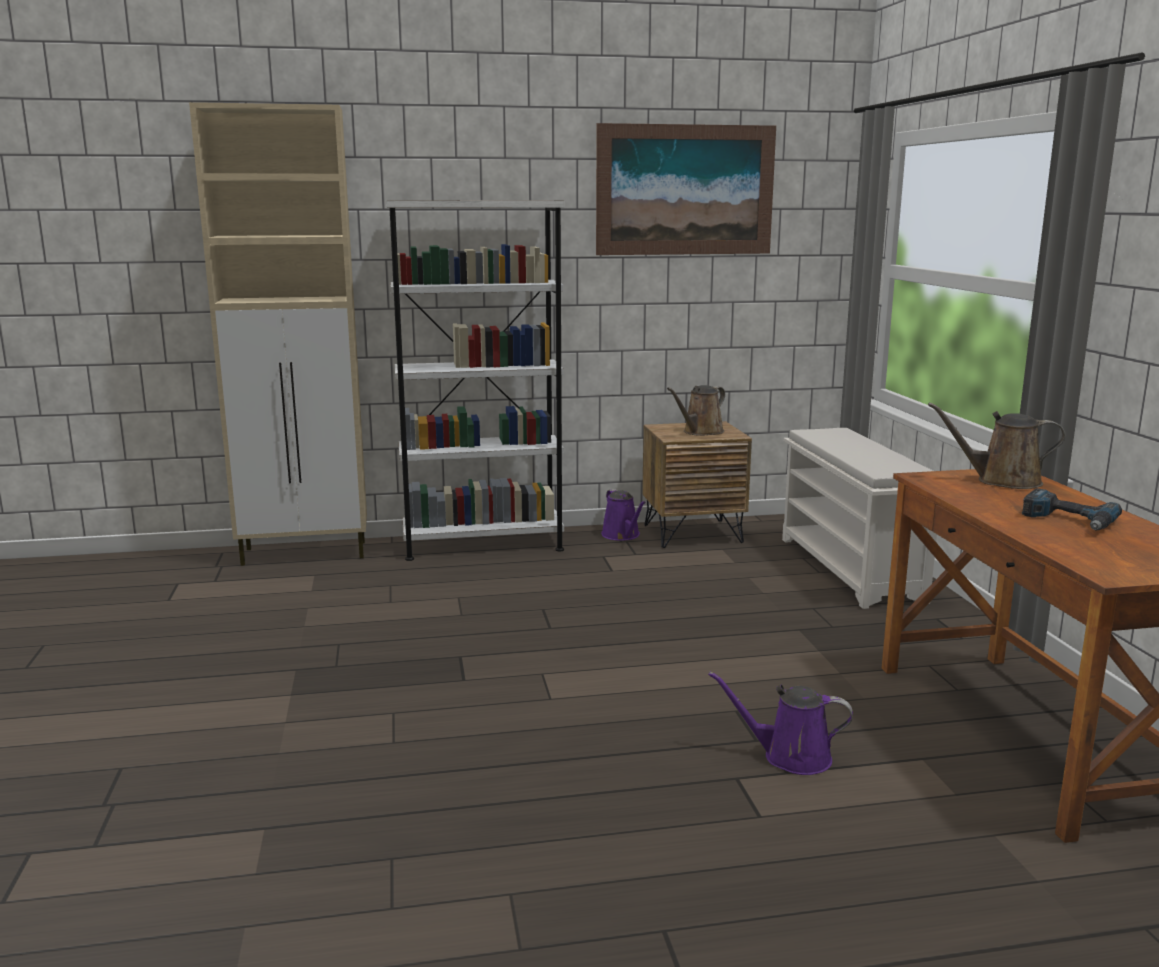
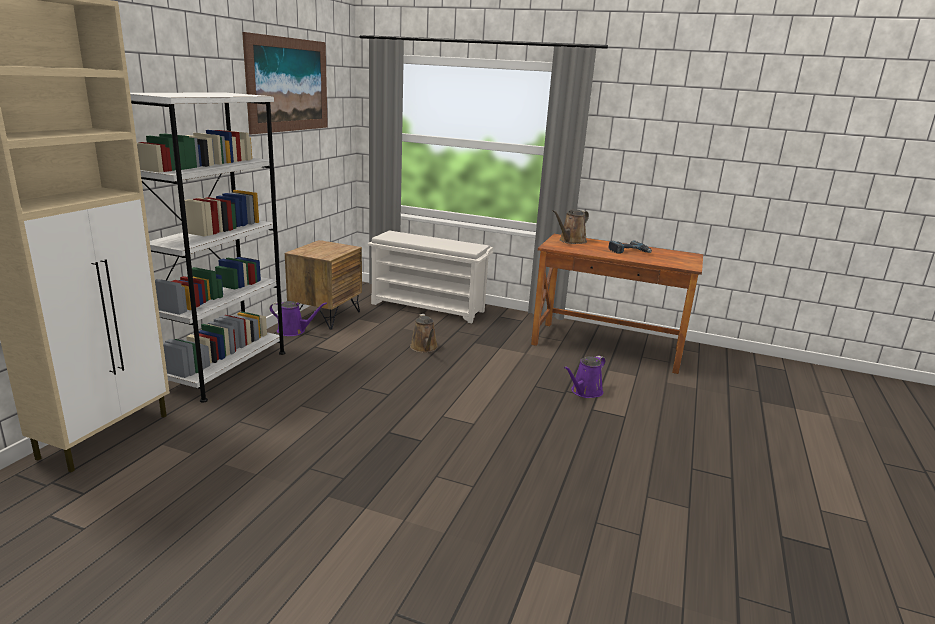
camera: 60 degrees left, 5 degrees up
brown watering can [667,385,725,436] -> brown watering can moved to [410,314,438,353]

